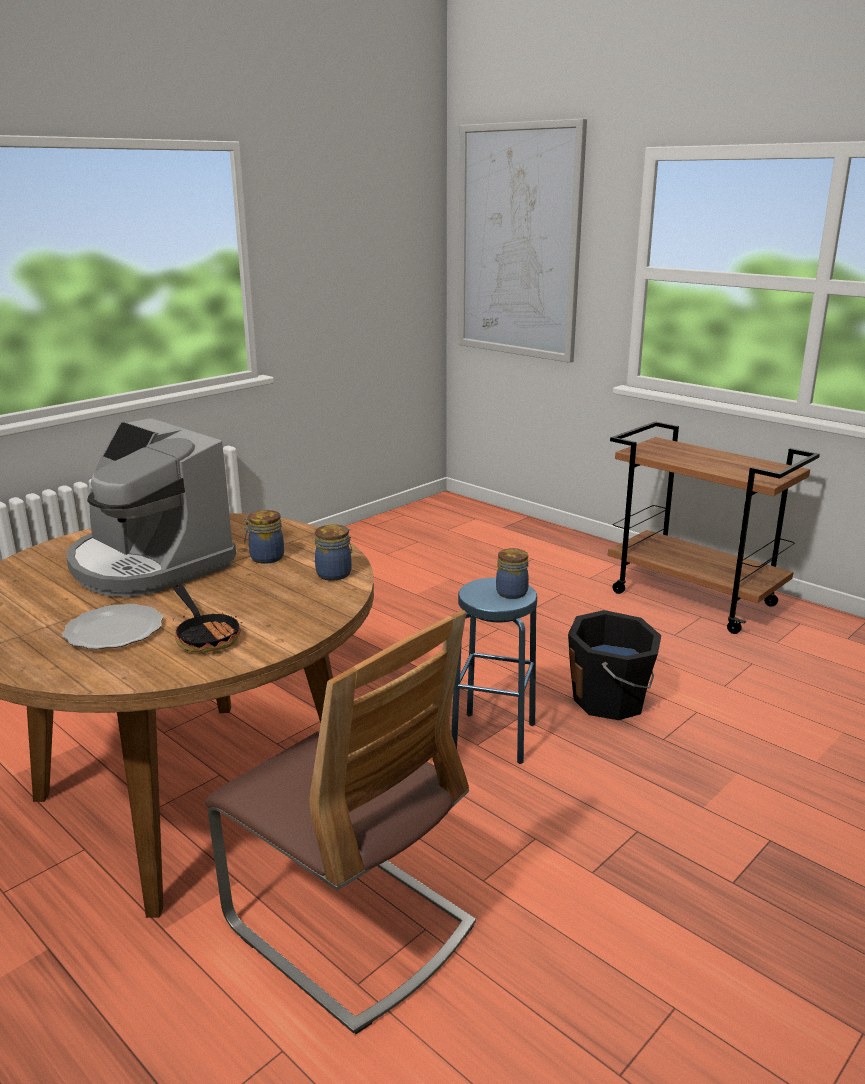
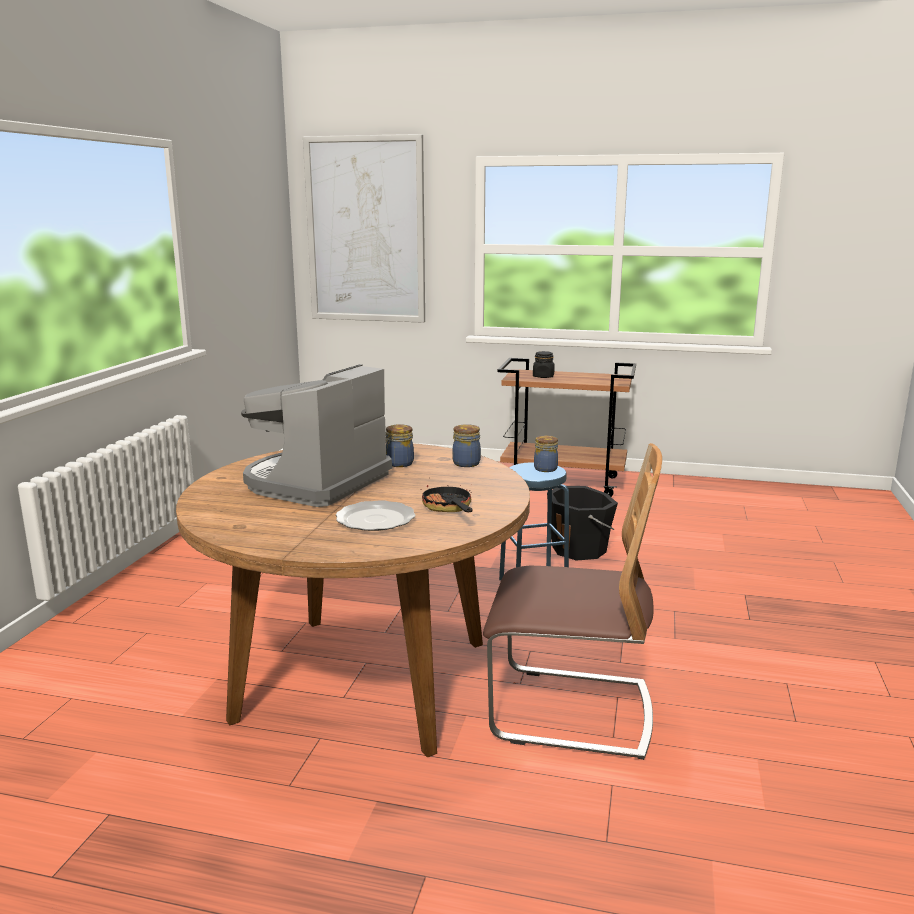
camera: 30 degrees left, 5 degrees down
coffee machine [66,418,236,597] -> coffee machine turned 105 degrees clockwise [241,364,392,507]
frying pan [173,584,242,652] -> frying pan turned 135 degrees counterclockwise [420,485,473,512]
none -> black jar [533,351,555,378]

